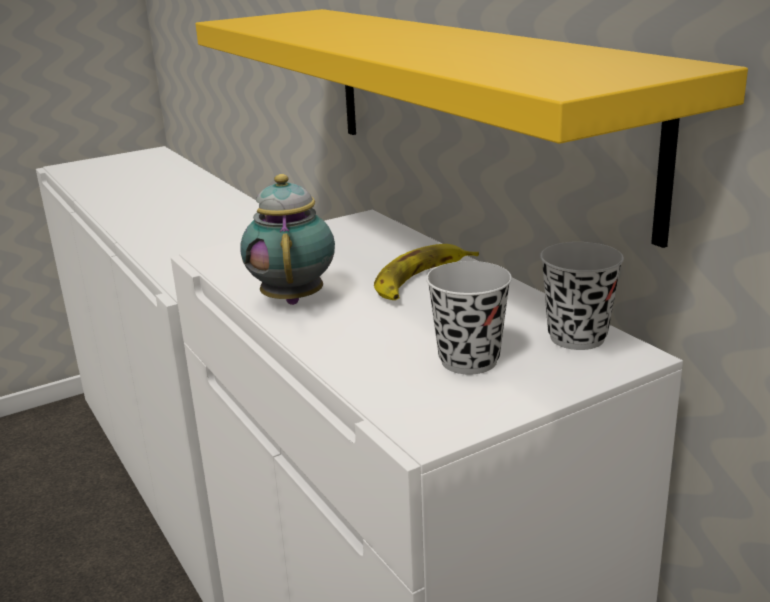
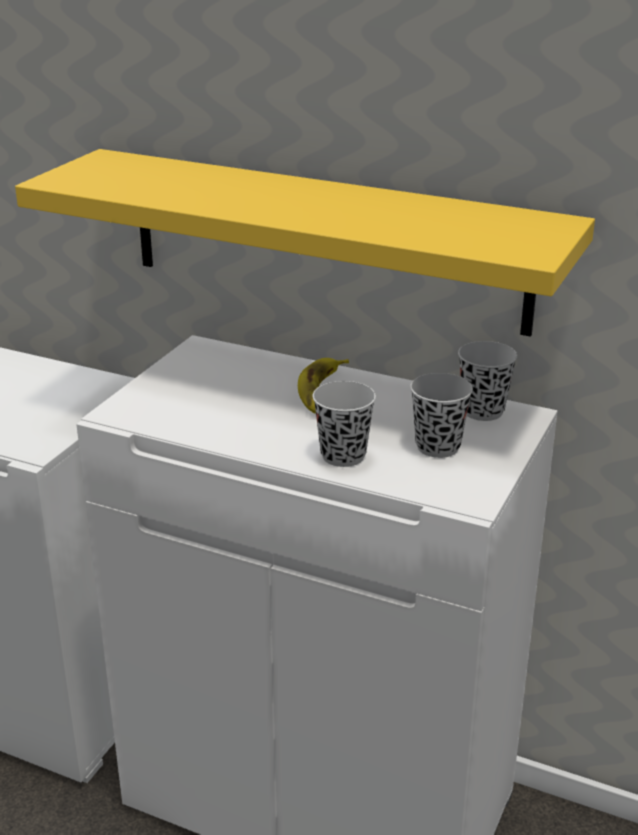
camera: 35 degrees left, 5 degrees up
teapot [240,174,335,305] -> none
none -> black cup [313,381,376,467]

